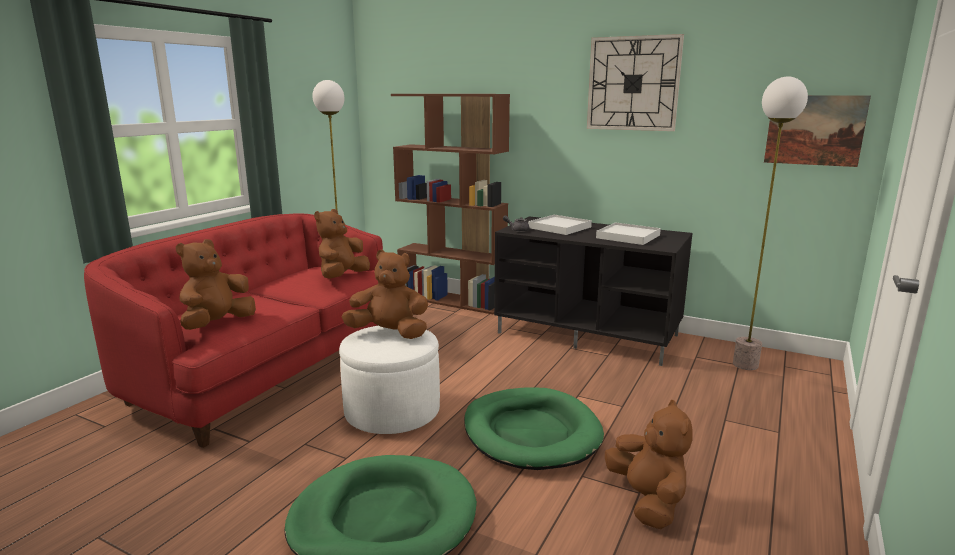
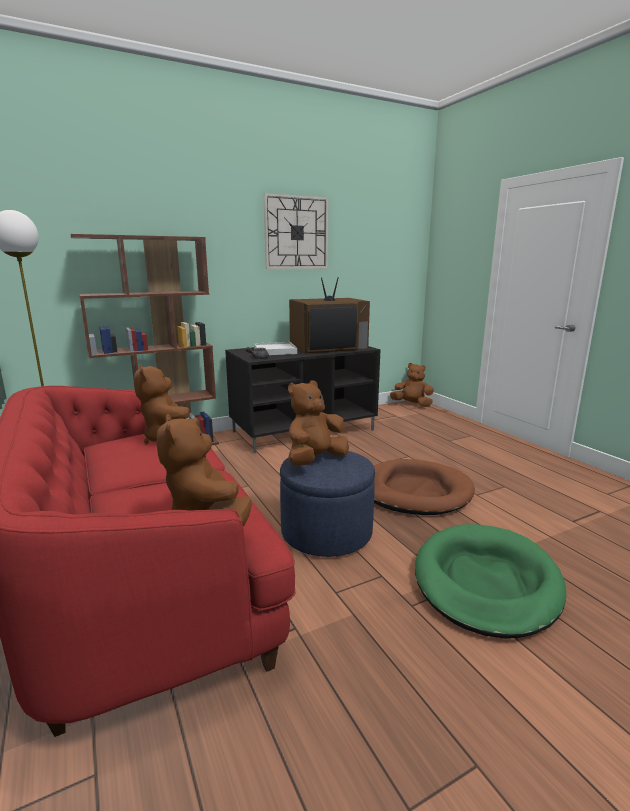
camera: 55 degrees left, 0 degrees up
white ottoman [339,326,440,434] -> blue ottoman [280,451,375,557]
green dog bed [464,387,604,470] -> brown dog bed [374,459,475,515]
white tray [596,222,661,245] -> television [289,277,370,354]
brown plush toy [605,400,693,529] -> brown plush toy moved to [390,363,434,407]
floor lamp [733,77,808,370] -> none
picture [764,95,871,167] -> none

